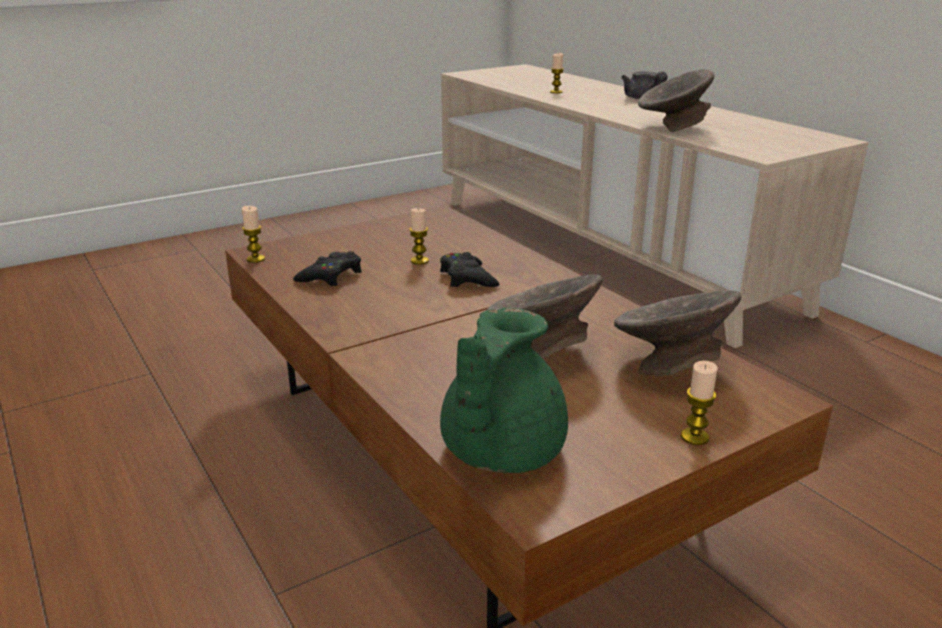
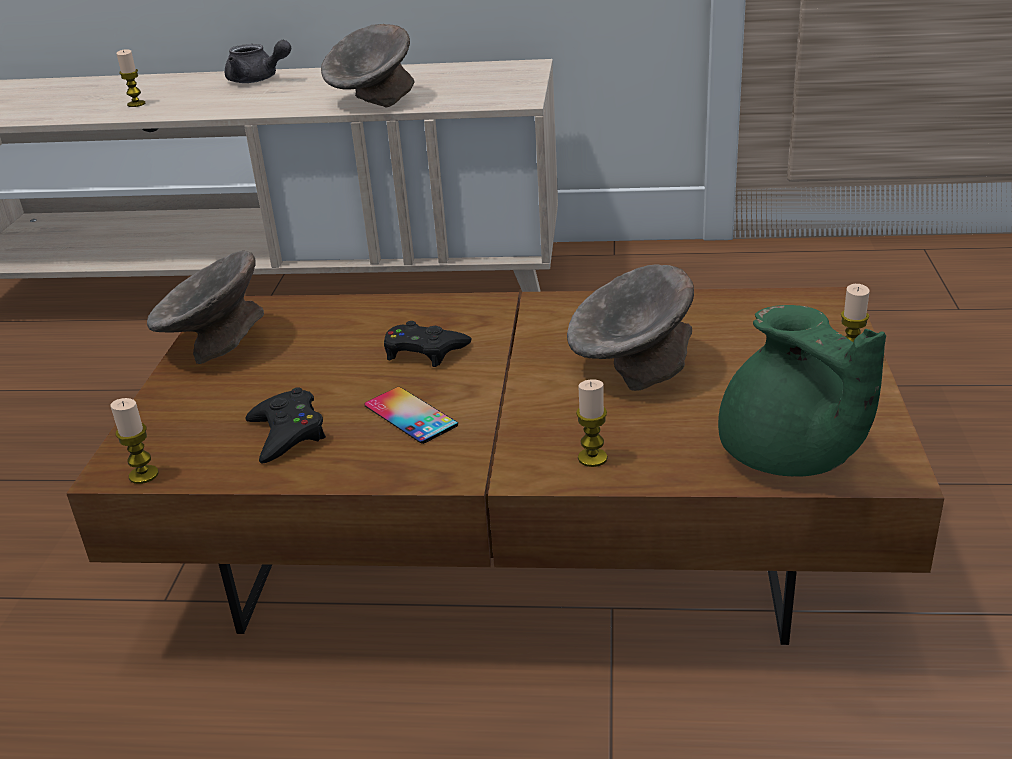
camera: 50 degrees left, 5 degrees up
candle [409,208,429,265] -> candle moved to [576,380,608,467]
grey bowl [614,290,741,376] -> grey bowl moved to [147,251,264,364]
none -> phone [364,387,458,444]

